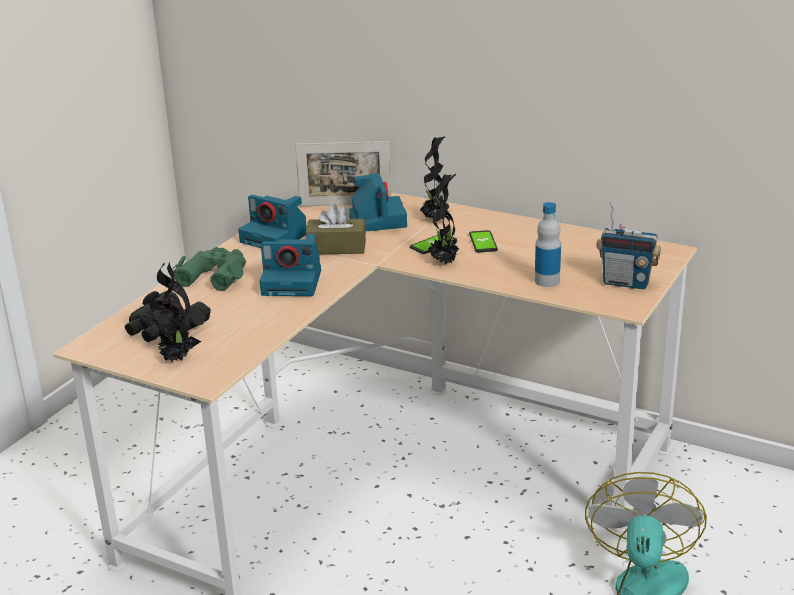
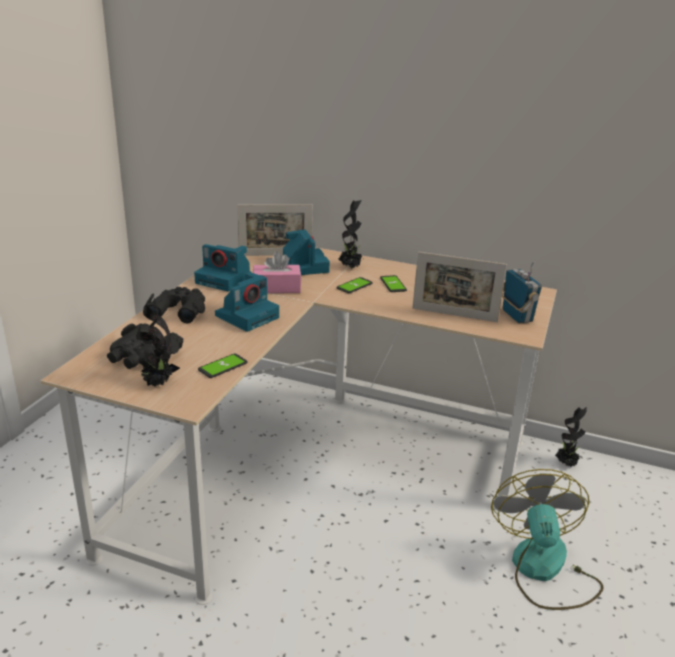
camera: 10 degrees left, 0 degrees up
green binoculars [173,247,246,291] -> black binoculars [143,287,205,323]
camera [260,234,321,296] -> camera turned 45 degrees counterclockwise [215,272,279,332]
brown tissue box [306,204,366,254] -> pink tissue box [253,252,301,293]
potted plant [428,174,459,264] -> potted plant moved to [555,407,587,468]
bottle [535,202,561,287] -> picture frame [412,252,507,322]
radio [597,202,661,289] -> radio turned 120 degrees counterclockwise [502,261,542,323]
none -> phone [198,353,248,378]

